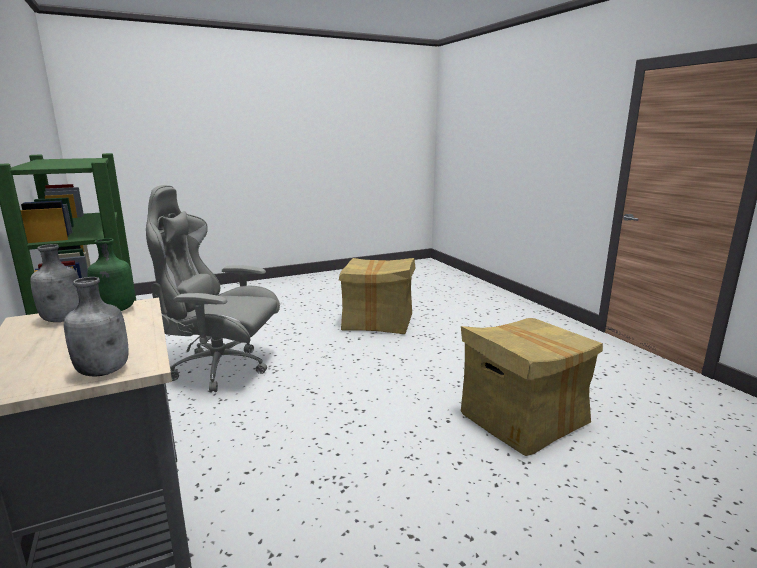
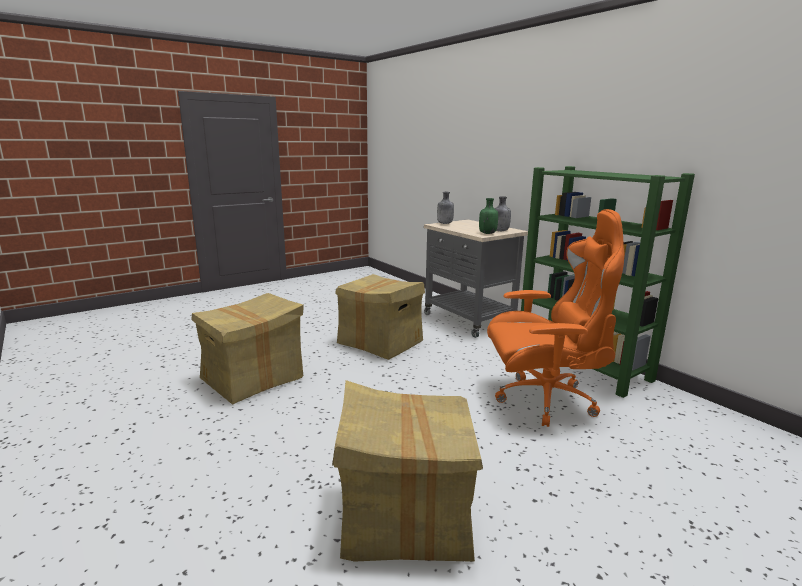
camera: 170 degrees right, 0 degrees up
grey office chair [146,185,280,393] -> orange office chair [487,209,624,427]
none -> cardboard box [335,274,425,360]

